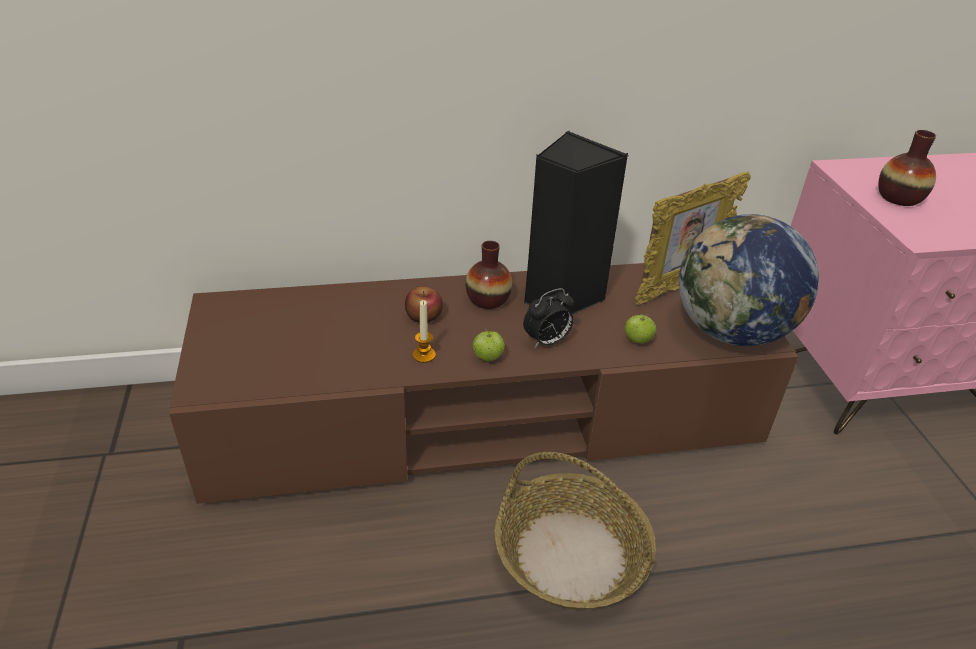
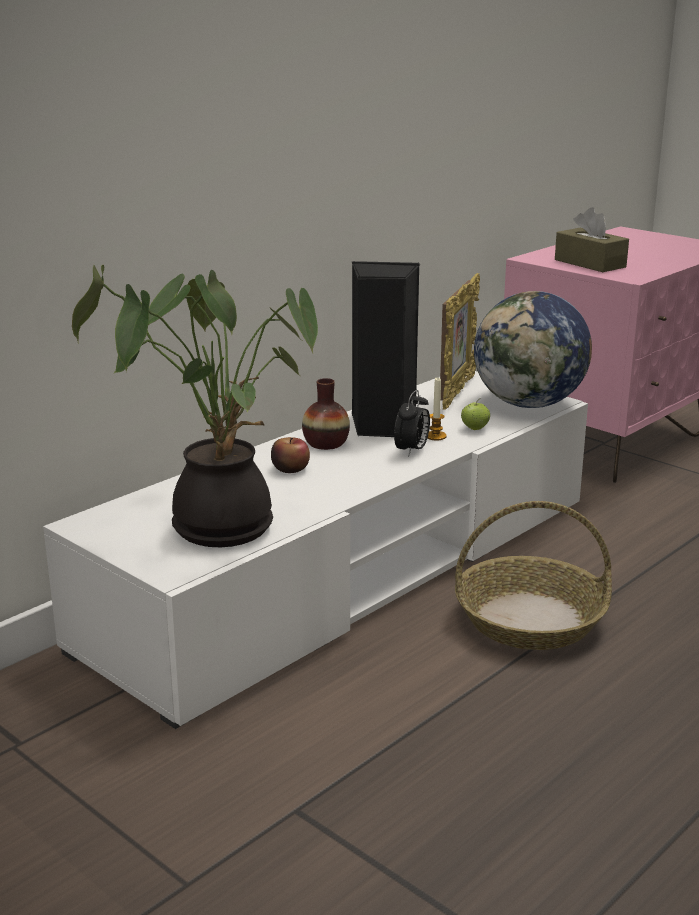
camera: 35 degrees left, 15 degrees down
brown tv stand [169,263,798,504] -> white tv stand [43,371,588,729]
candle [413,300,436,363] -> candle moved to [427,378,447,441]
apple [473,328,505,362] -> none
vase [878,130,936,206] -> brown tissue box [555,207,629,272]
none -> potted plant [72,265,318,547]

